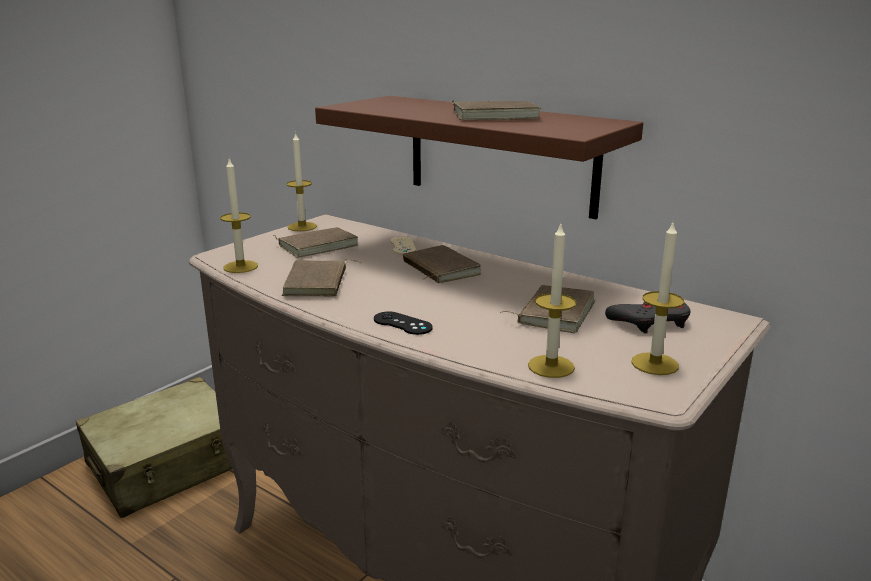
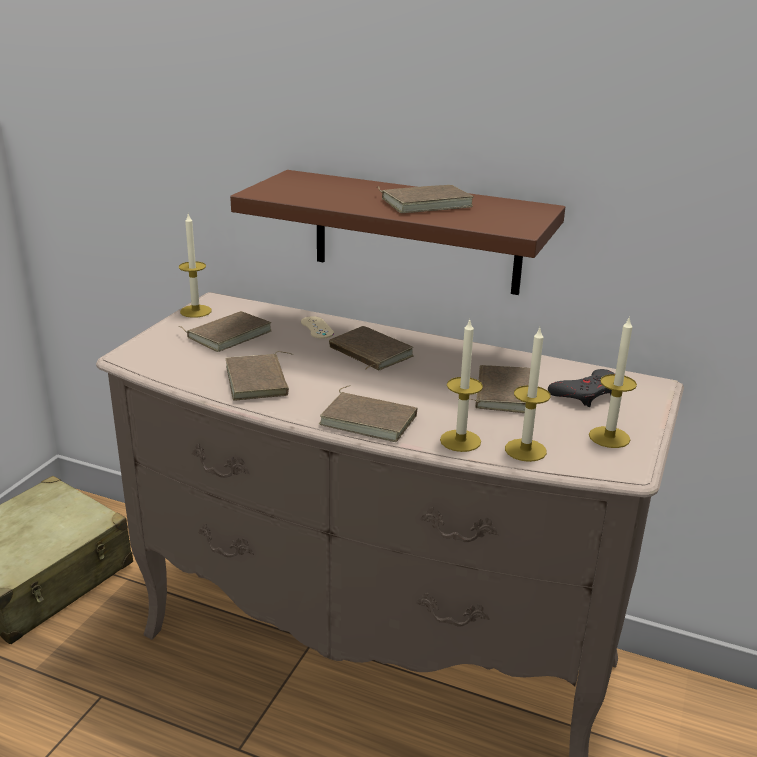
camera: 15 degrees left, 5 degrees up
candle [220,159,258,273] -> candle moved to [440,320,483,452]
black game controller [374,311,433,335] -> brown book [318,386,418,442]

